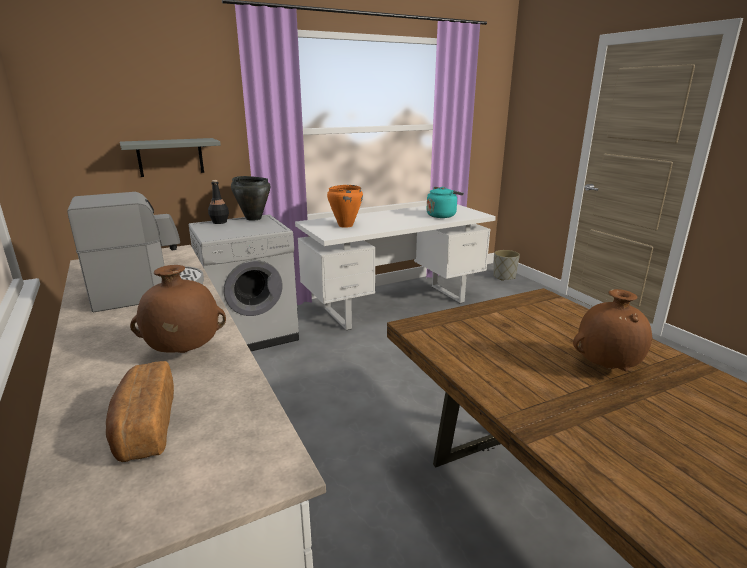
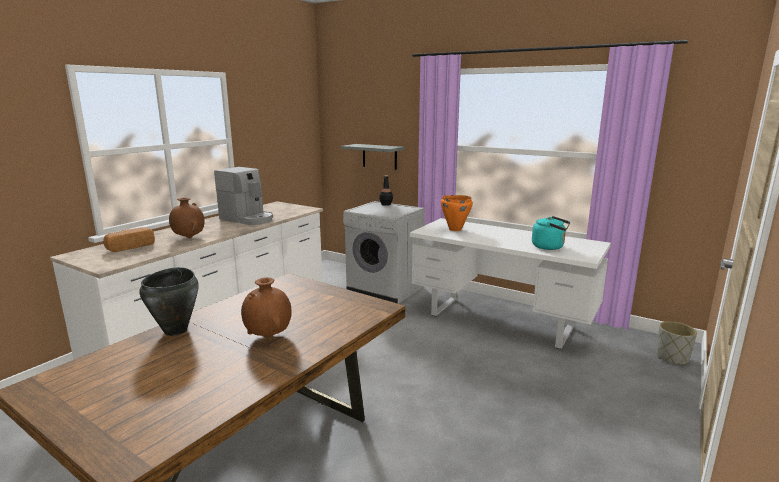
camera: 60 degrees right, 5 degrees down
black cooking pot [231,176,270,221] -> black cooking pot moved to [139,267,199,336]

